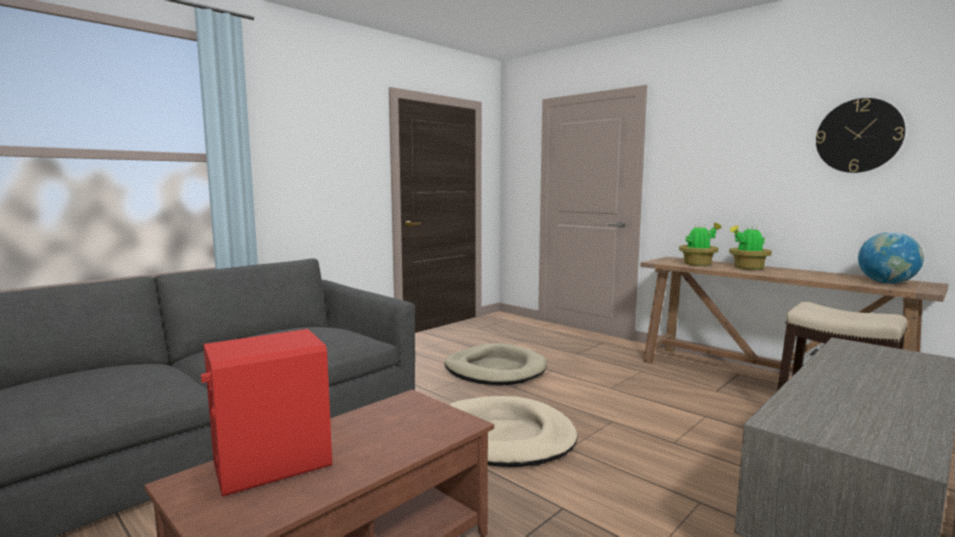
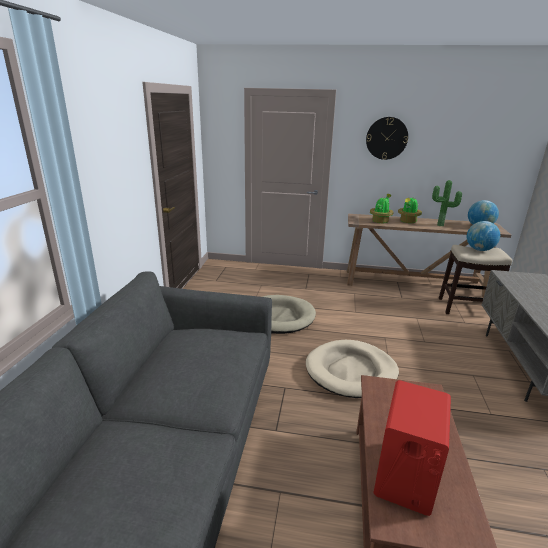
camera: 35 degrees left, 15 degrees up
wall clock [816,98,905,173] -> wall clock moved to [366,117,408,160]
none -> potted plant [432,180,462,226]
none -> globe [467,221,500,251]

